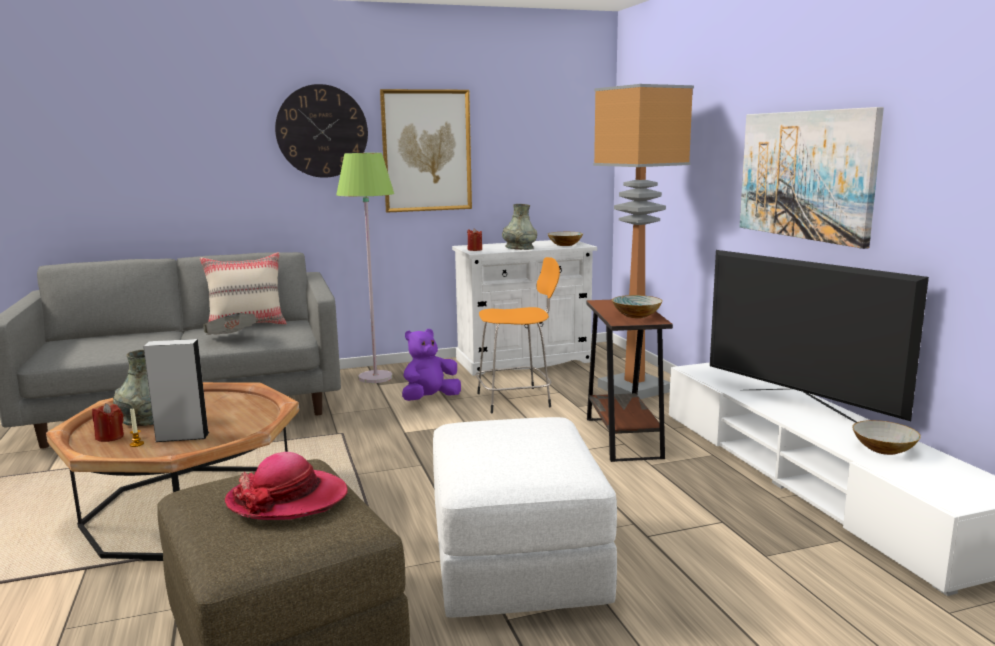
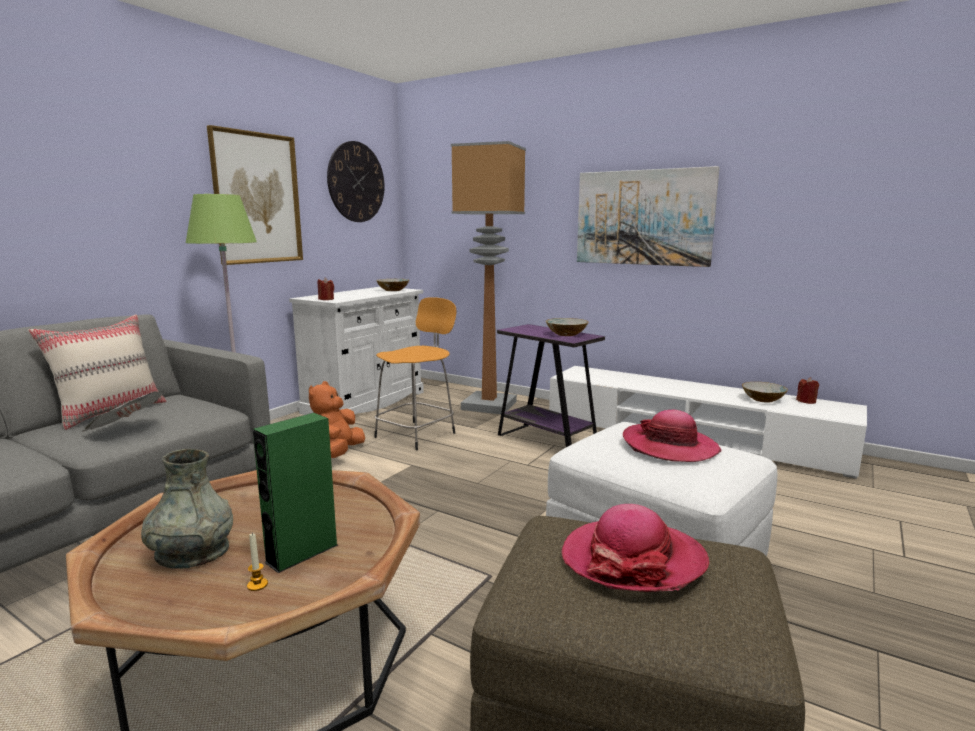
camera: 40 degrees left, 0 degrees up
red candle [92,403,124,442] -> red candle moved to [796,378,819,404]
grey speaker [143,339,209,442] -> green speaker [253,413,338,573]
wall clock [275,84,368,178] -> wall clock moved to [327,141,385,222]
purple plush toy [402,329,461,401] -> orange plush toy [309,381,365,458]
grey vase [502,204,537,250] -> none
brown side table [586,300,673,462] -> purple side table [497,324,605,447]
television [710,250,929,423] -> none
none -> hat [623,410,721,462]

